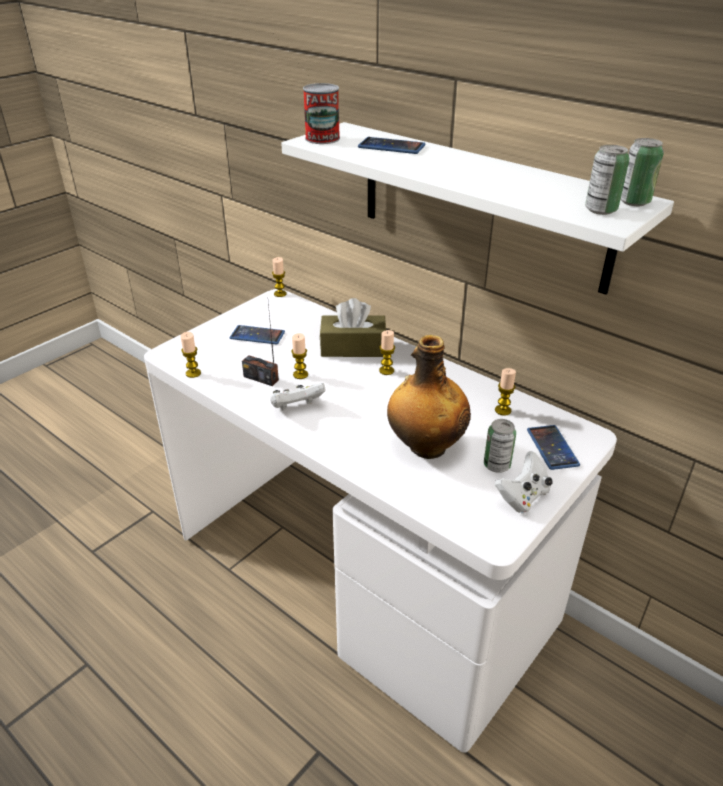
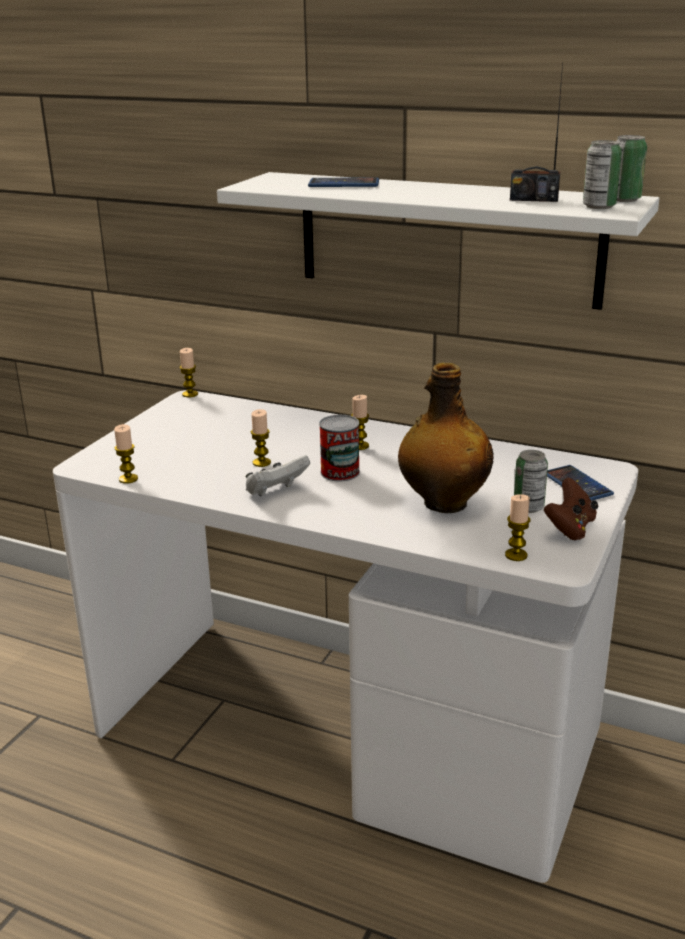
camera: 15 degrees left, 10 degrees down
phone [229,325,285,344] -> none
radio [242,303,279,386] -> radio moved to [510,62,563,202]
can [303,83,340,144] -> can moved to [319,415,360,481]
brown tissue box [320,298,386,357] -> none
candle [495,368,516,416] -> candle moved to [505,494,530,561]
white game controller [495,451,552,514] -> brown game controller [544,477,598,540]

